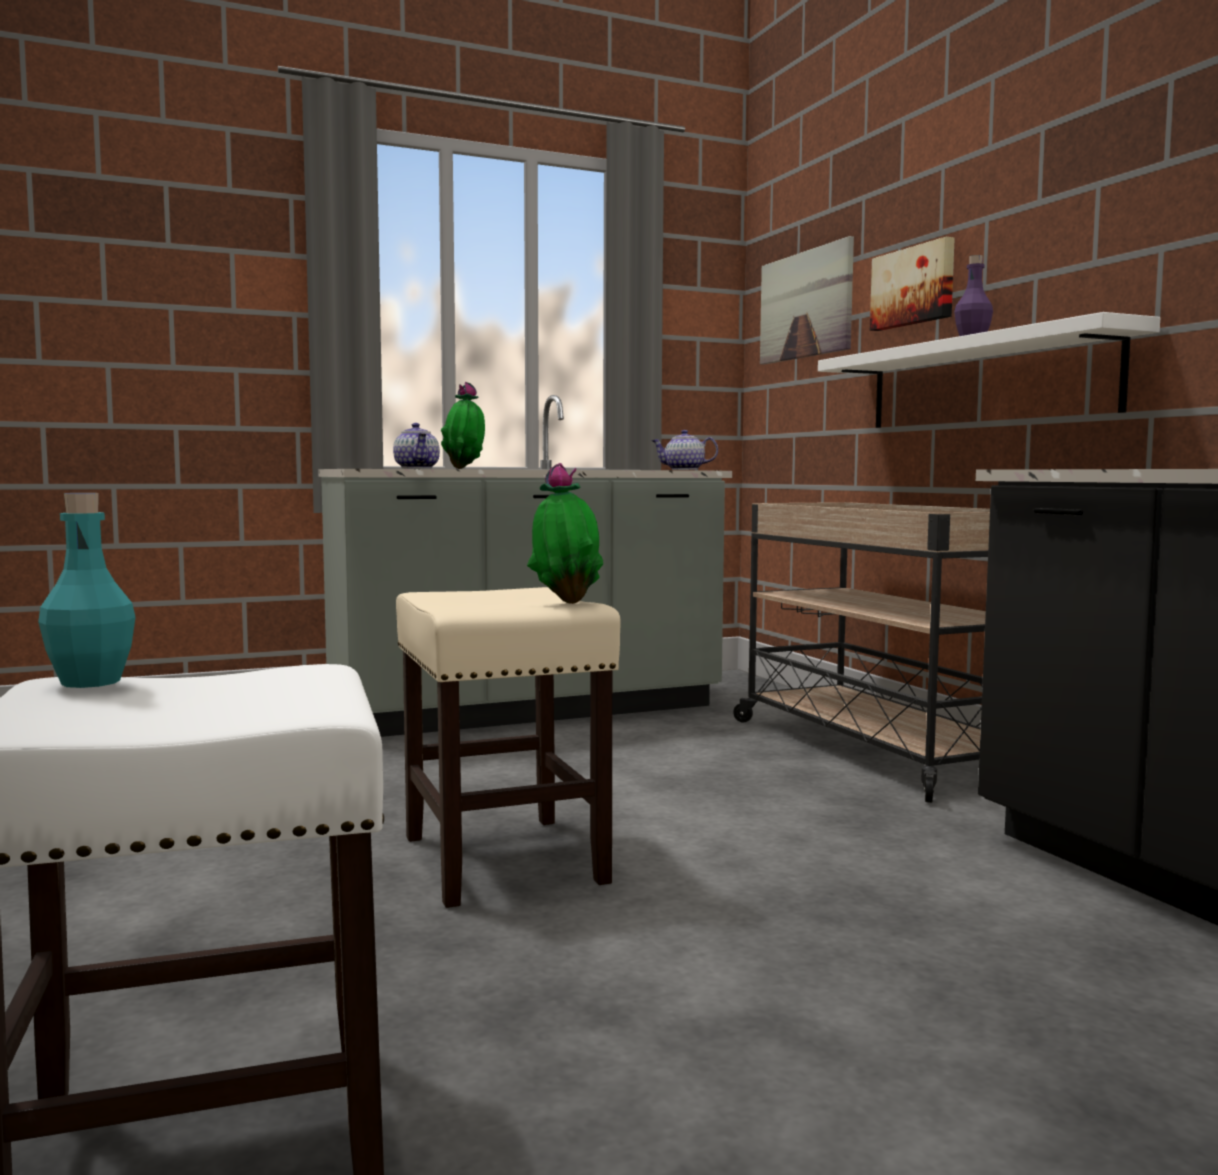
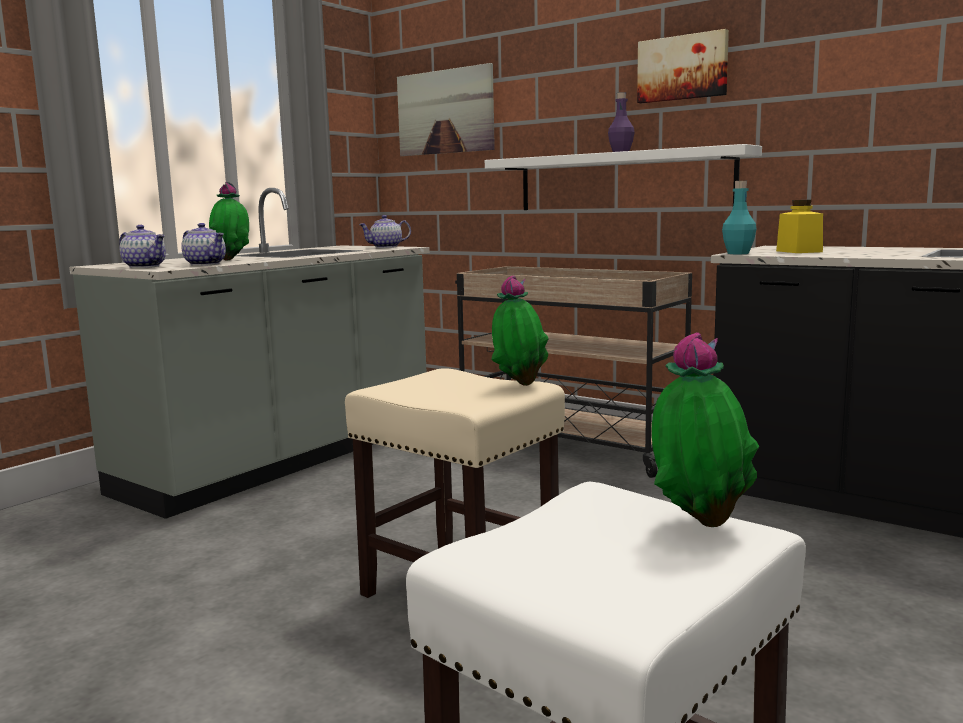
camera: 30 degrees left, 5 degrees up
turquoise bottle [38,493,136,688] -> turquoise bottle moved to [722,181,756,254]
picture [870,237,955,331] -> picture moved to [637,29,729,103]
none -> teapot [120,225,166,268]
none -> potted plant [652,332,759,527]
none -> yellow jar [776,200,823,253]

